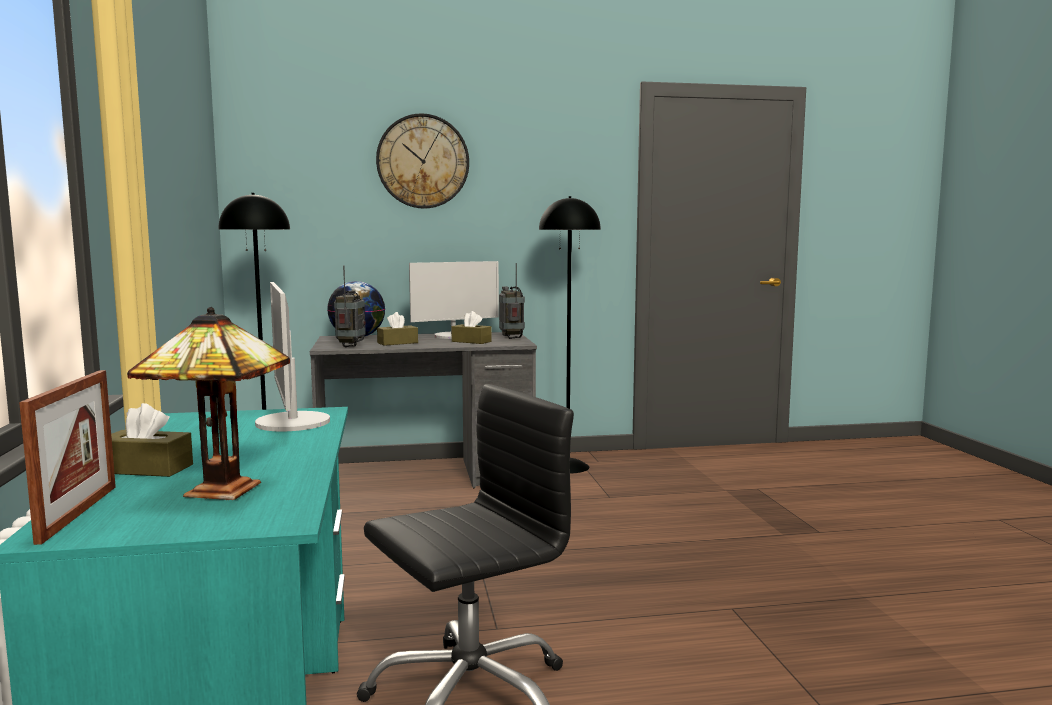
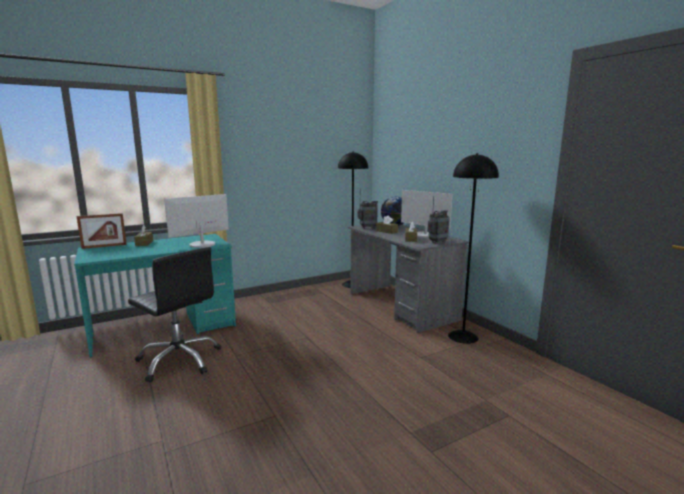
camera: 70 degrees right, 5 degrees up
table lamp [127,307,290,500] -> none
wall clock [376,113,469,209] -> none

